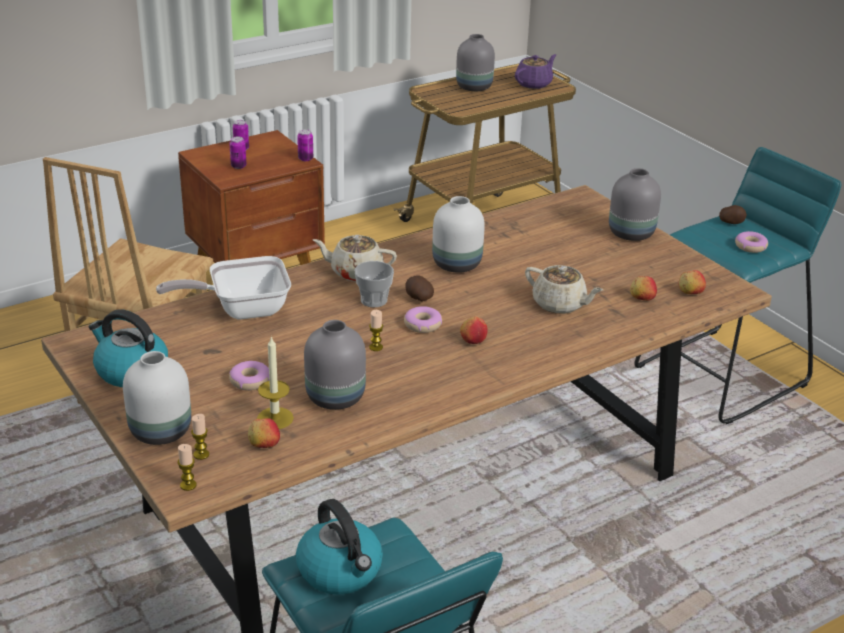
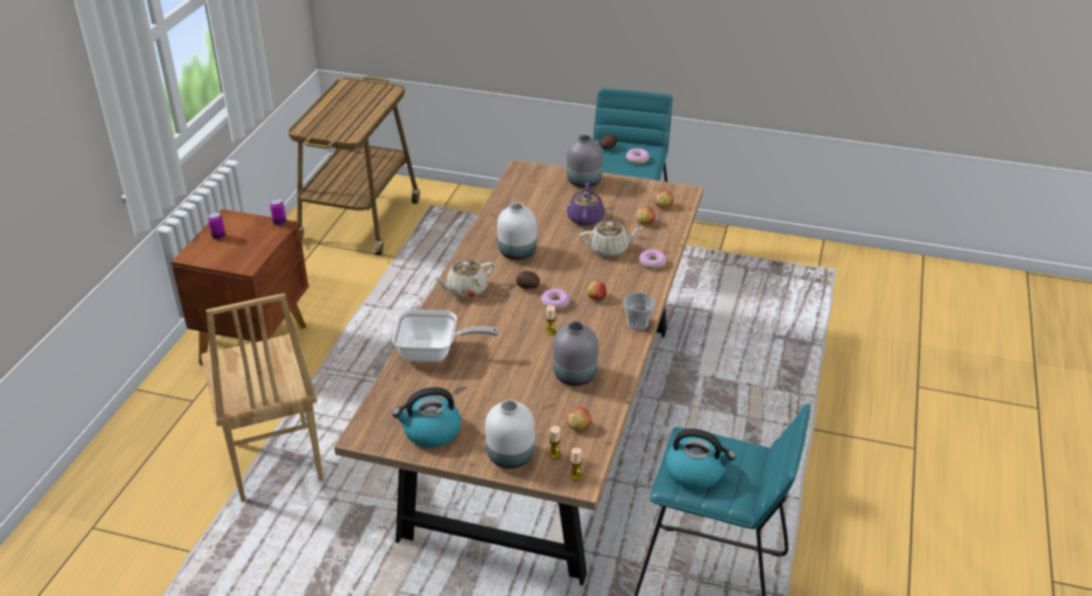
camera: 40 degrees left, 5 degrees up
frying pan [156,256,291,320] -> frying pan turned 120 degrees counterclockwise [392,310,499,362]
can [229,137,247,169] -> none
donut [229,361,269,391] -> donut moved to [639,250,666,269]
candle [257,336,294,429] -> none
cup [355,261,394,307] -> cup moved to [624,293,655,330]
grey vase [456,34,495,91] -> none
purple teapot [515,54,556,89] -> purple teapot moved to [567,182,605,226]

